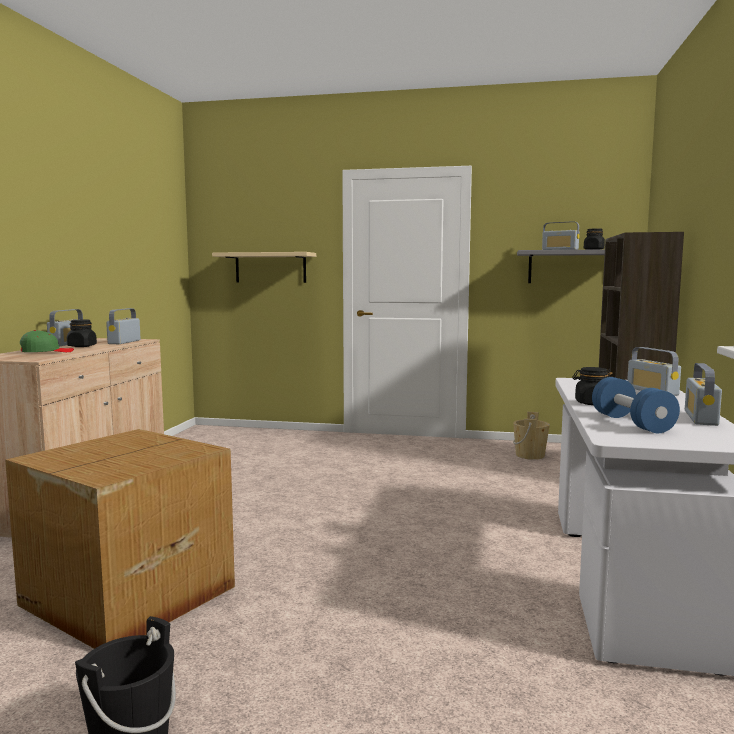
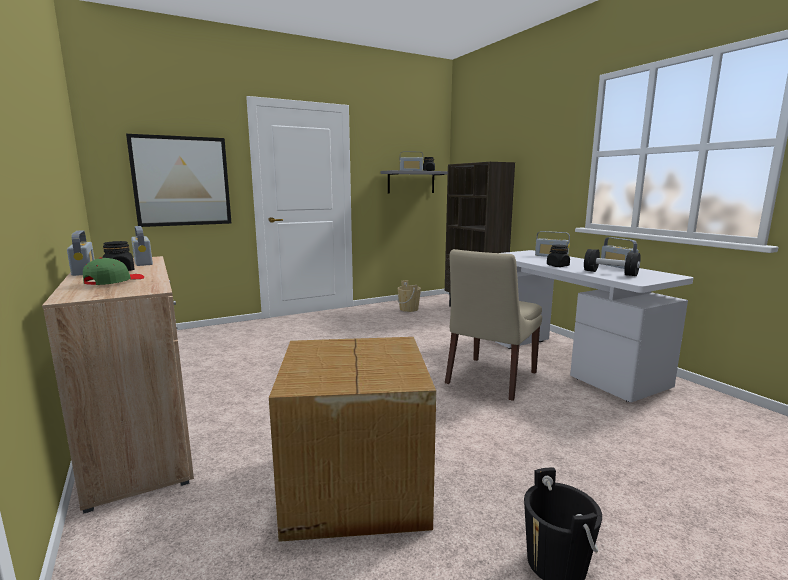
camera: 40 degrees left, 5 degrees up
beige shelf [212,252,316,283] -> picture [126,134,232,227]
blue dumbbell [592,377,680,433] -> black dumbbell [584,249,641,276]
none -> beige chair [445,249,542,401]

